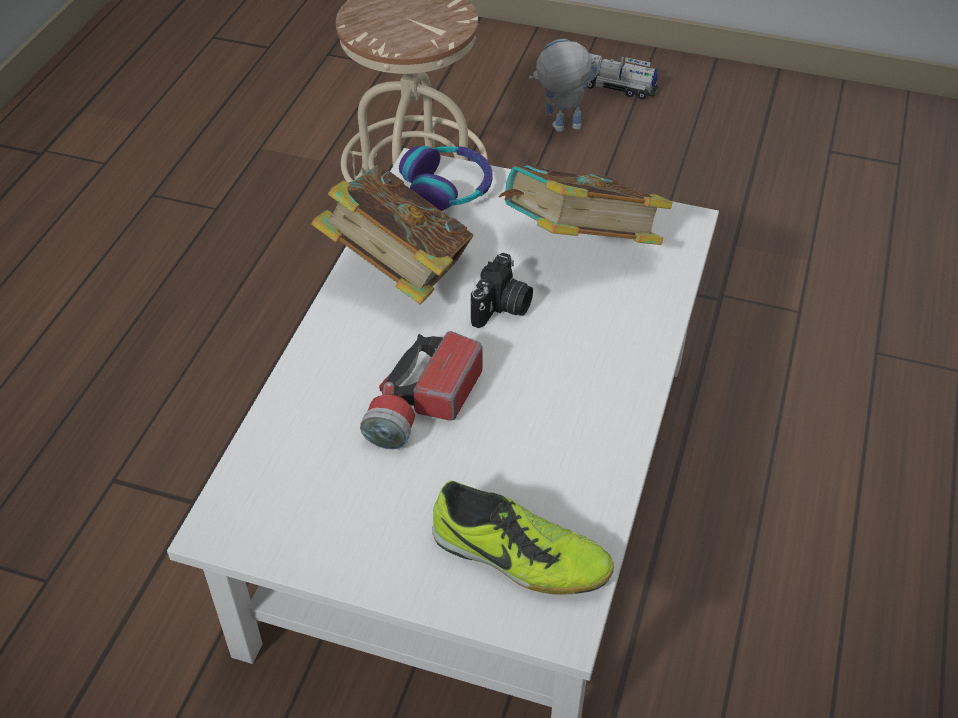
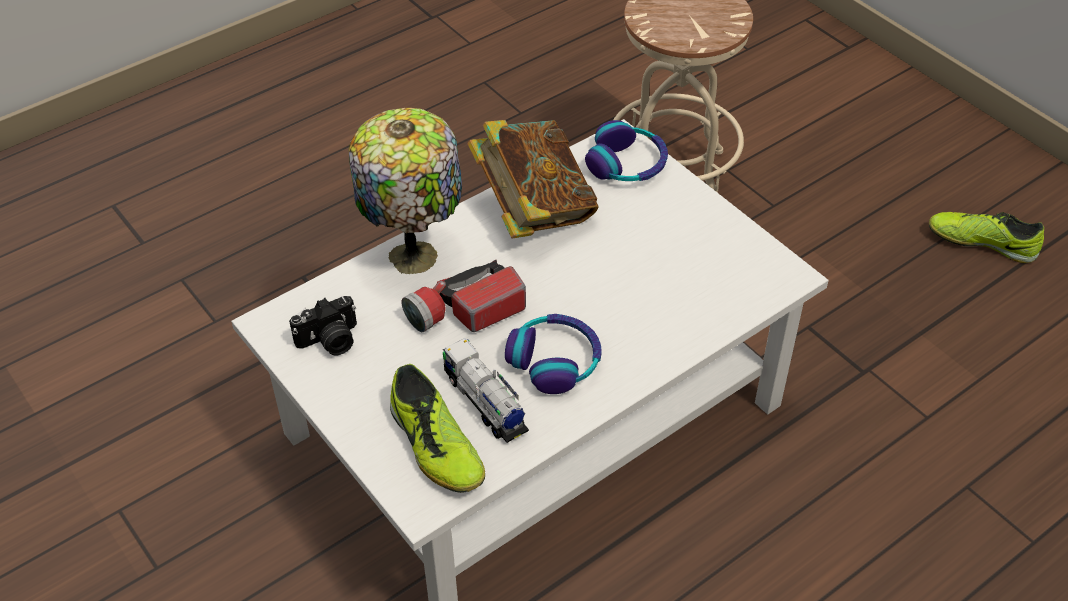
camera: 35 degrees right, 0 degrees up
camera [471,253,533,328] -> camera moved to [289,296,357,356]
book [498,165,673,245] -> none
toy robot [529,39,599,132] -> none
toy truck [587,53,659,100] -> toy truck moved to [443,338,529,443]
none -> table lamp [349,108,462,274]
none -> headphones [505,314,602,394]
none -> shoe [929,212,1044,263]

